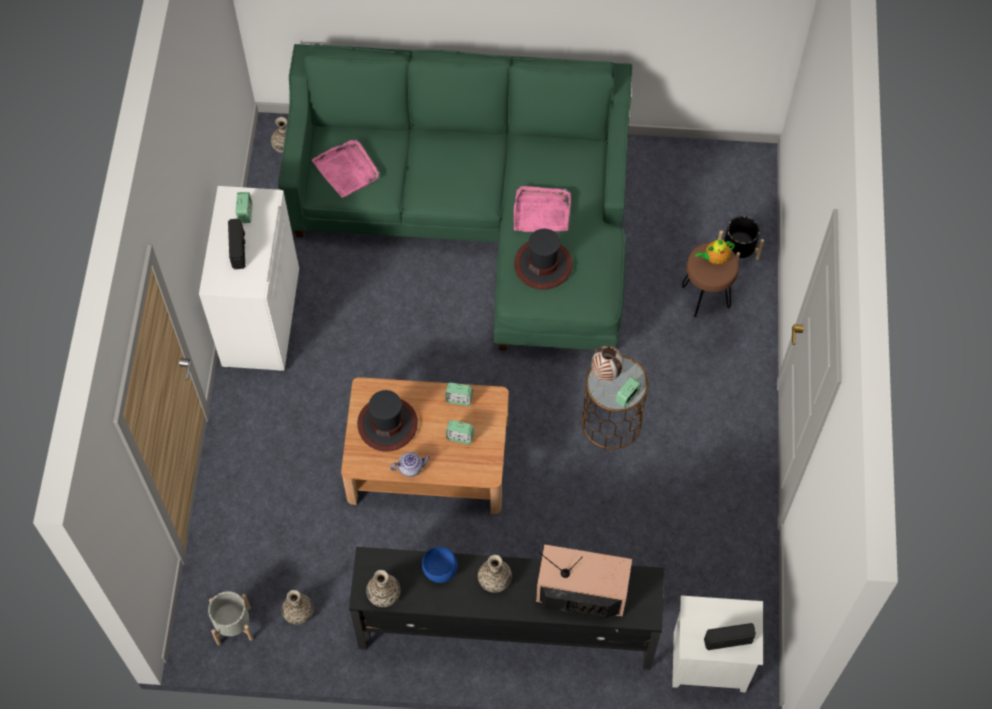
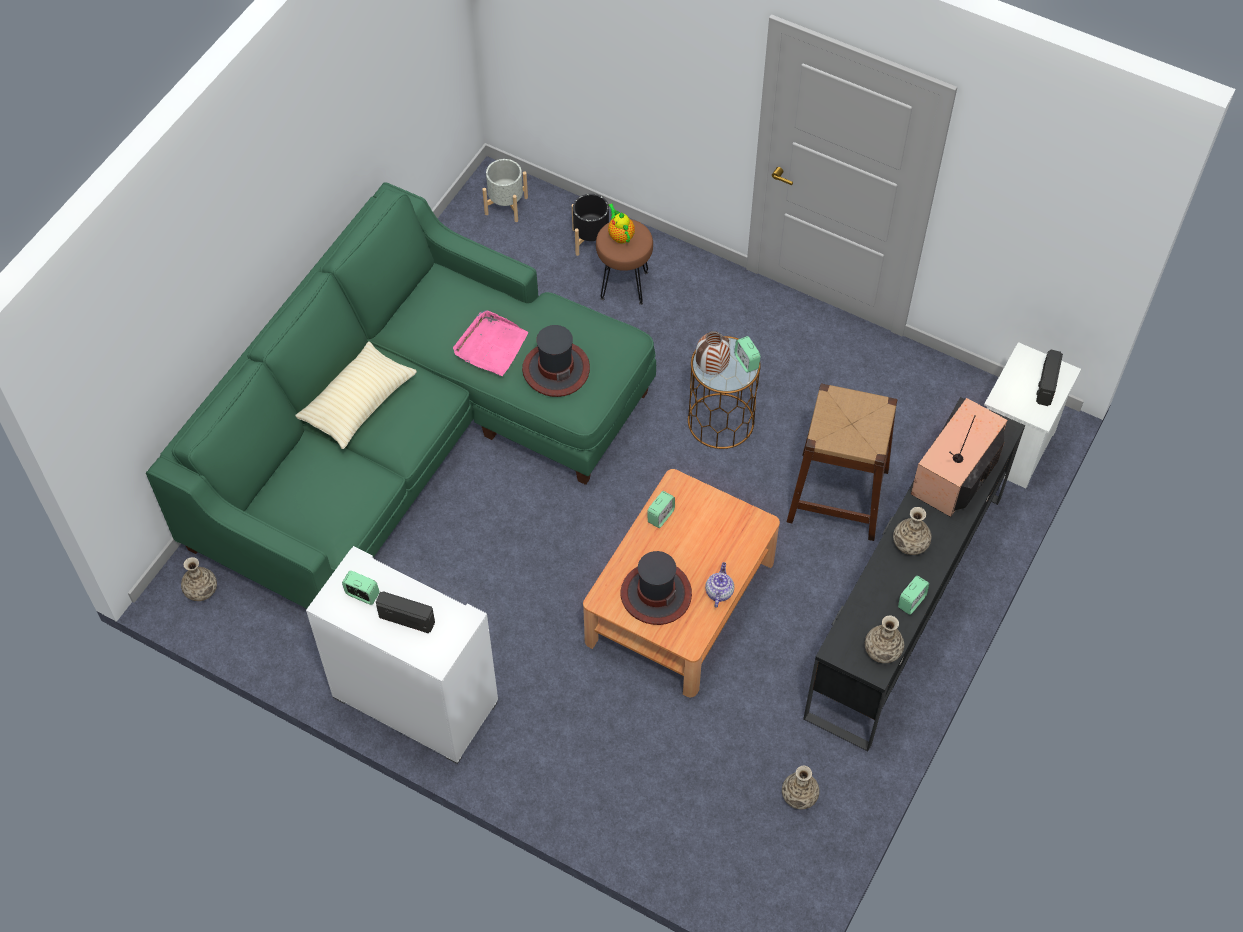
camera: 65 degrees left, 5 degrees down
grey planter [208,591,253,645] -> grey planter moved to [482,159,528,222]
pink tray [312,140,379,198] -> none
blue bowl [422,547,457,583] -> none
alarm clock [446,420,474,445] -> alarm clock moved to [898,575,929,615]
teapot [695,239,735,265] -> teapot turned 150 degrees clockwise [608,203,635,244]
none -> beige pillow [295,341,417,449]
none -> brown stool [787,384,897,541]

